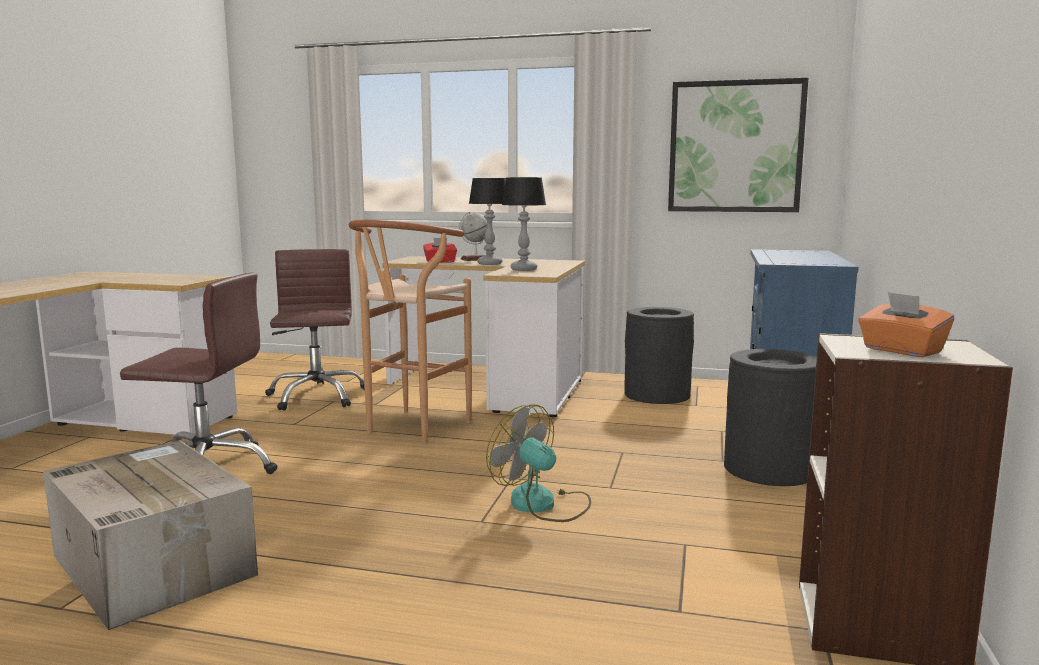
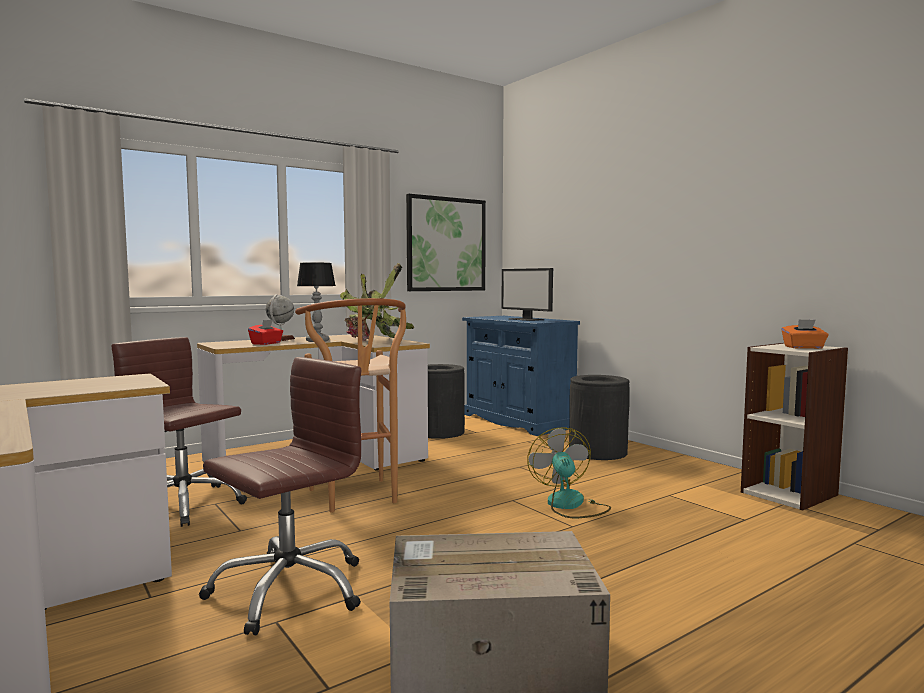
camera: 50 degrees left, 5 degrees down
fan [486,404,591,522] -> fan turned 90 degrees clockwise [527,427,611,518]
table lamp [502,177,546,271] -> potted plant [340,263,414,341]
none -> monitor [501,268,553,321]

